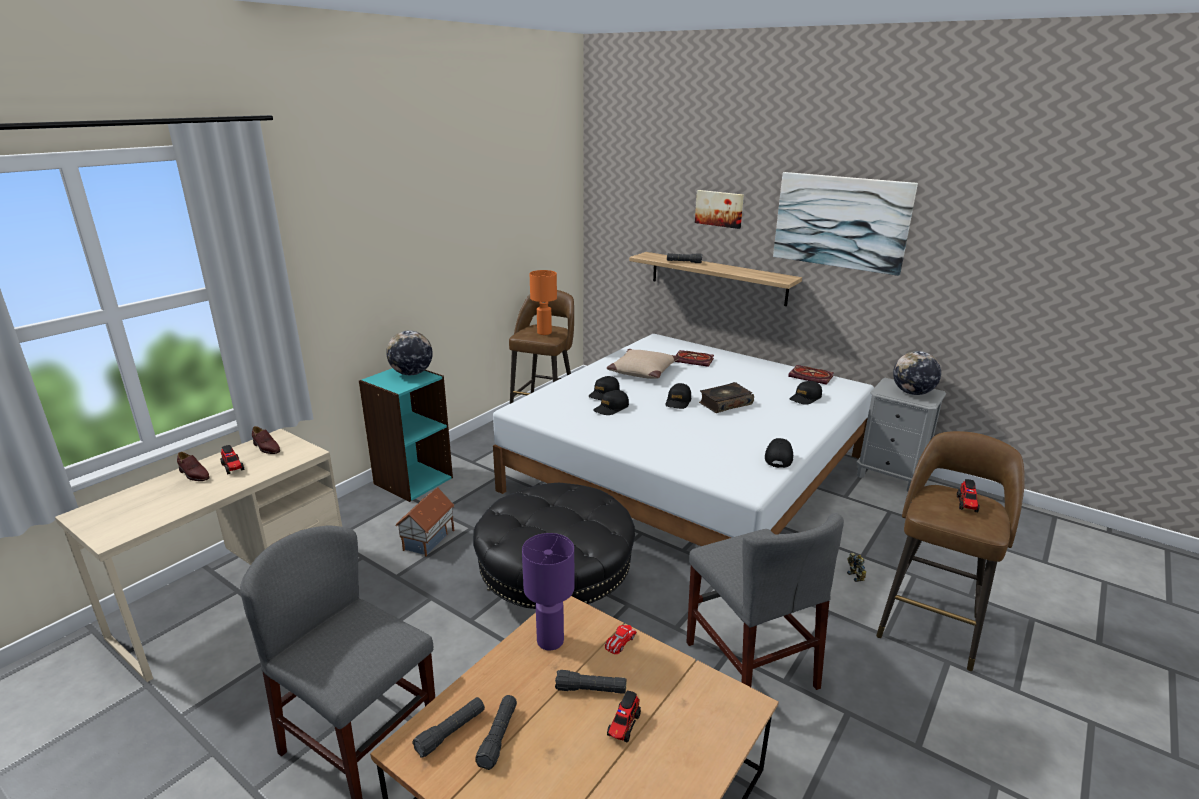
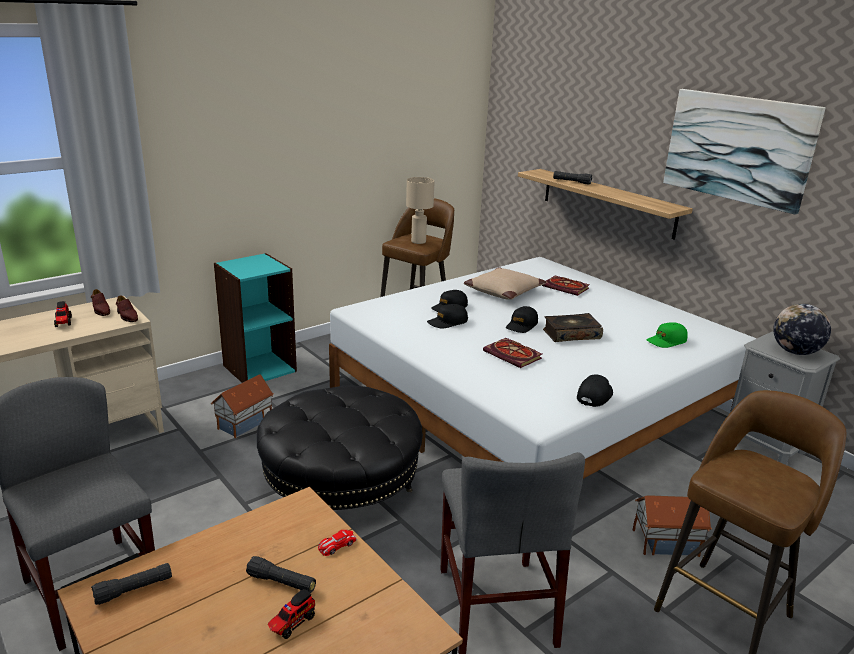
camera: 15 degrees right, 0 degrees up
brown shoe [177,452,210,481] -> brown shoe moved to [116,295,138,322]
globe [386,331,433,375] -> none
black flashlight [475,695,517,770] -> none
purple table lamp [522,533,575,650] -> none
orange table lamp [530,270,557,335] -> beige table lamp [406,177,435,244]
picture [695,190,744,229] -> none
book [788,365,834,385] -> book moved to [483,338,542,368]
black cap [790,381,822,405] -> green cap [646,322,688,348]
toy robot [847,553,866,582] -> toy house [633,495,712,557]
toy truck [957,479,980,513] -> none

